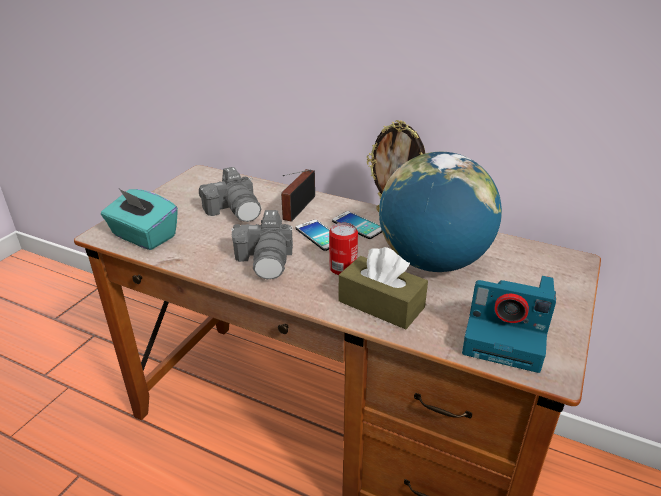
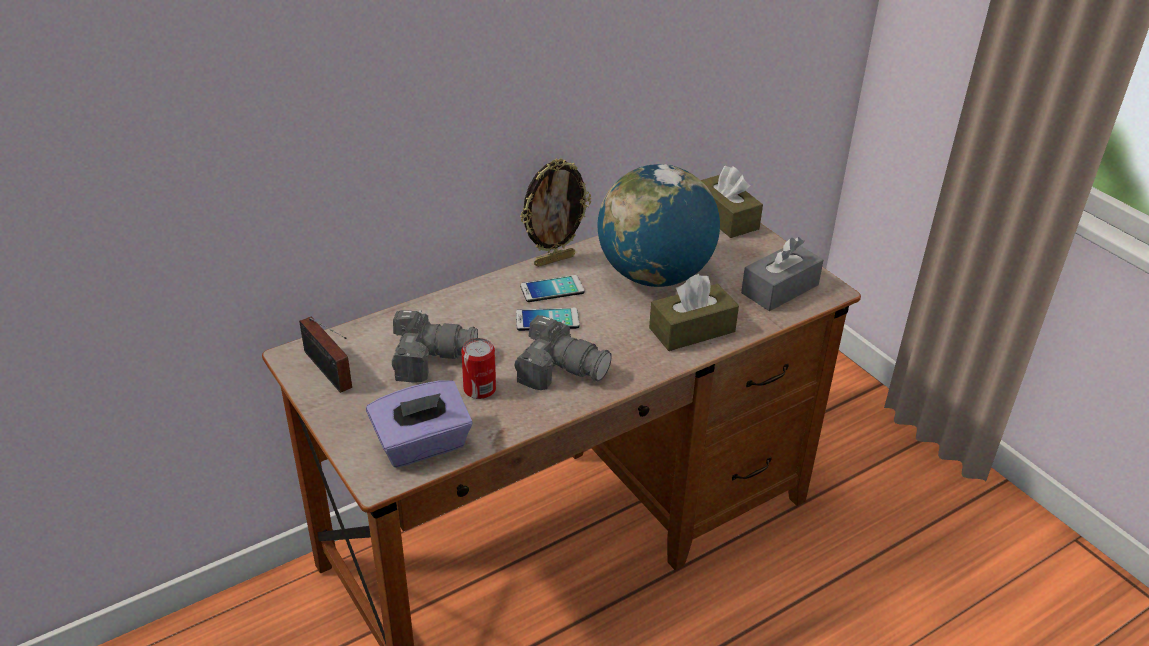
camera: 60 degrees left, 5 degrees up
turquoise tissue box [101,189,178,250] -> purple tissue box [366,380,473,468]
radio [281,169,315,222] -> radio moved to [299,317,352,393]
can [329,223,358,275] -> can moved to [461,338,496,399]
camera [462,276,556,373] -> grey tissue box [741,237,823,311]
none -> brown tissue box [701,166,763,238]

